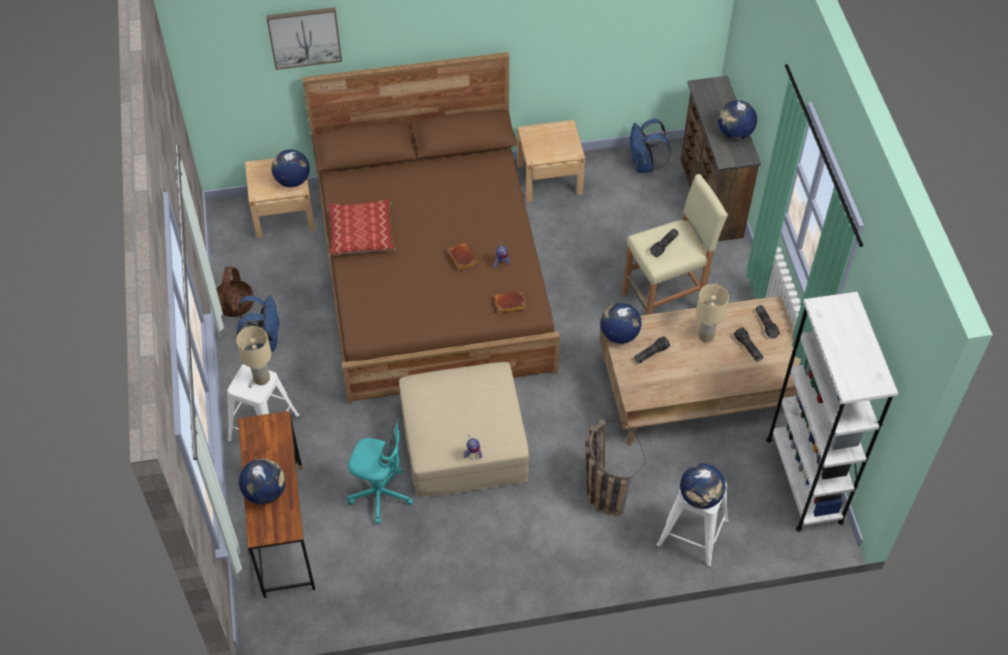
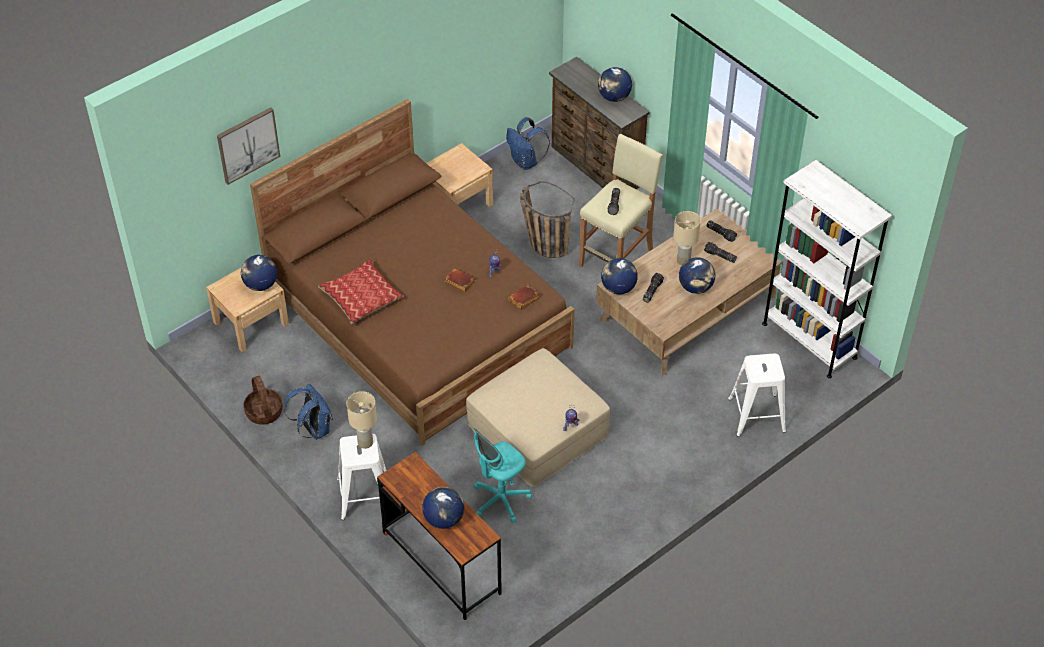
camera: 30 degrees left, 5 degrees down
turquoise office chair [347,417,413,524] -> turquoise office chair turned 150 degrees clockwise [473,428,532,523]
basket [585,419,645,516] -> basket moved to [520,181,575,258]
globe [680,464,726,509] -> globe moved to [679,257,715,294]

